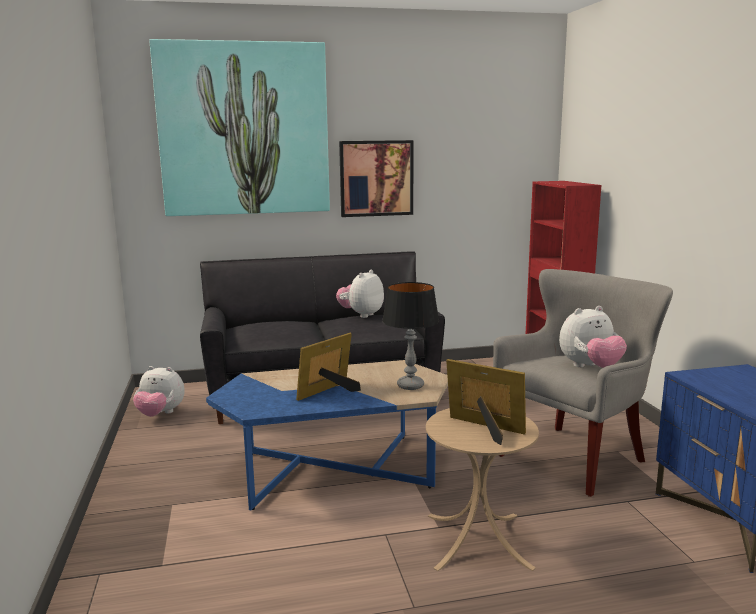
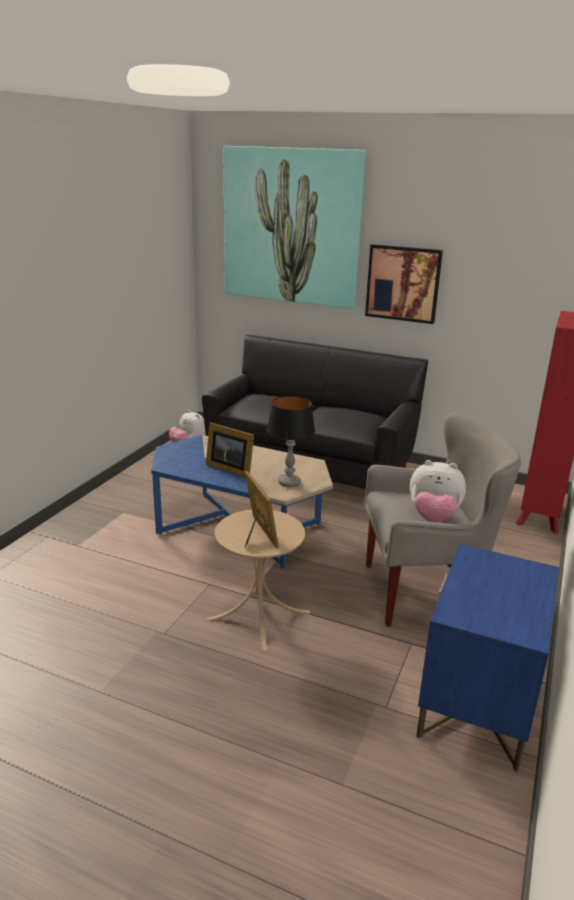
camera: 35 degrees right, 10 degrees up
picture frame [296,333,361,401] -> picture frame turned 135 degrees counterclockwise [206,422,254,478]
plush toy [336,269,384,318] -> none

